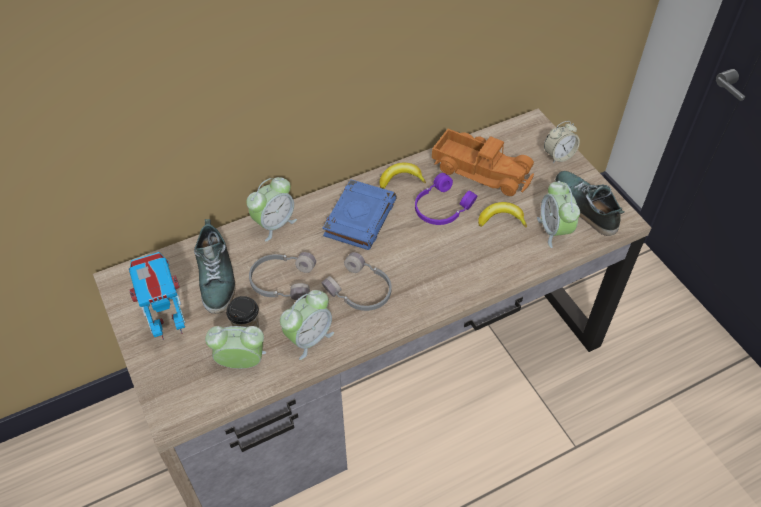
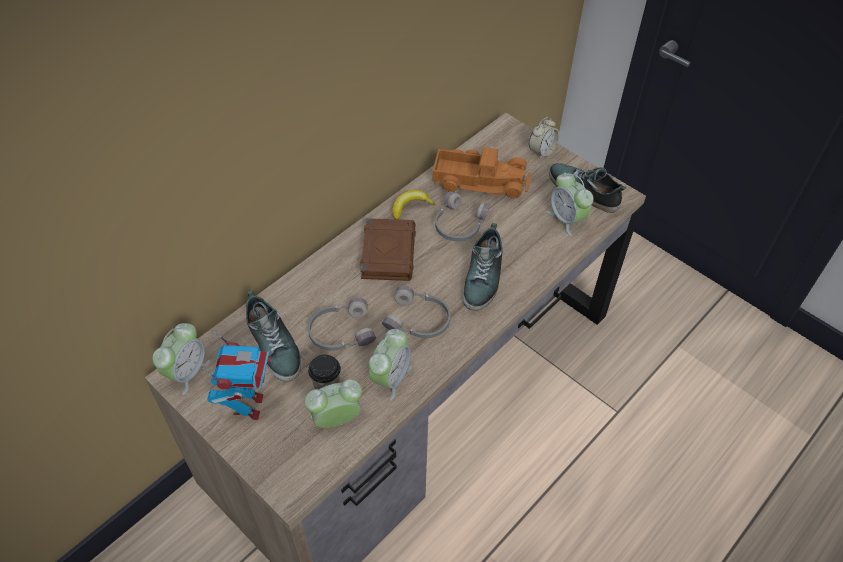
camera: 20 degrees left, 0 degrees up
toy robot [129,252,185,340] -> toy robot turned 135 degrees clockwise [202,330,272,420]
alarm clock [246,177,297,242] -> alarm clock moved to [152,323,210,395]
blue book [323,179,397,250] -> brown book [360,218,416,281]
purple headphones [415,173,477,225] -> grey headphones [435,191,490,241]
banana [478,202,527,227] -> none
none -> shoe [463,223,503,311]

